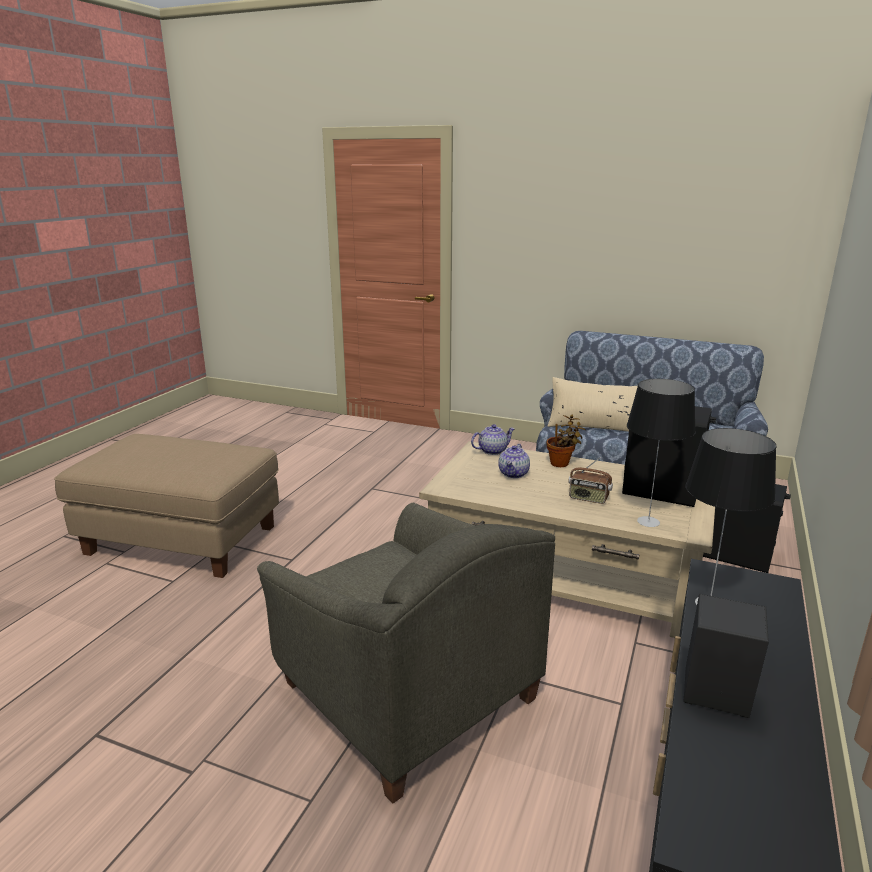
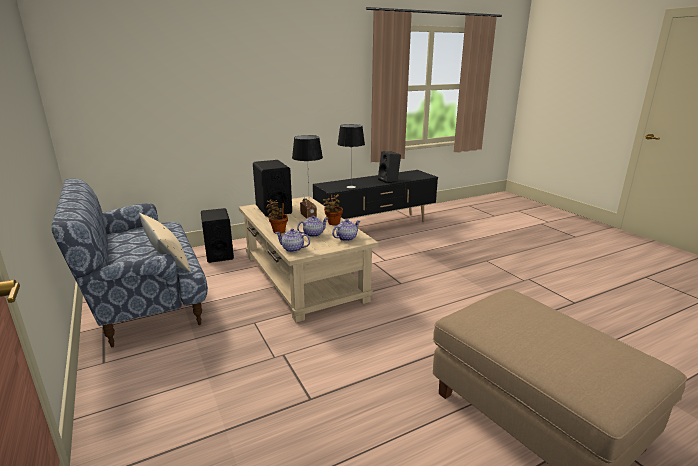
camera: 140 degrees left, 0 degrees up
grey armchair [257,503,555,803] -> none
none -> potted plant [323,194,343,225]
none -> teapot [332,219,360,241]

